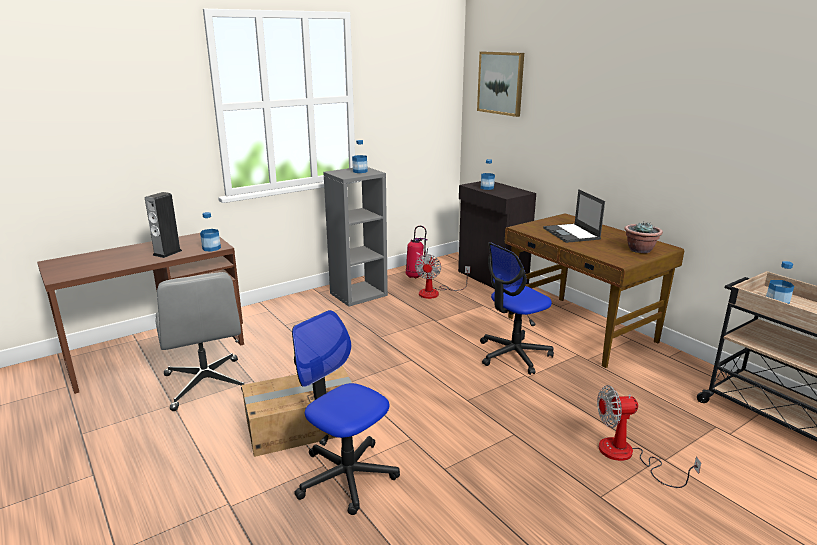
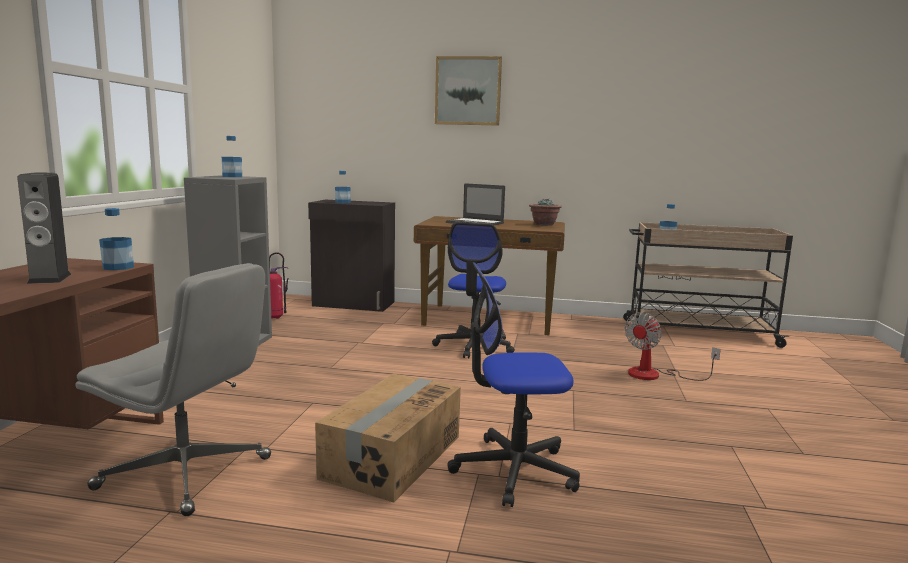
camera: 45 degrees left, 10 degrees down
fan [415,254,470,299] -> none
picture [477,52,524,117] -> picture moved to [435,56,502,126]

